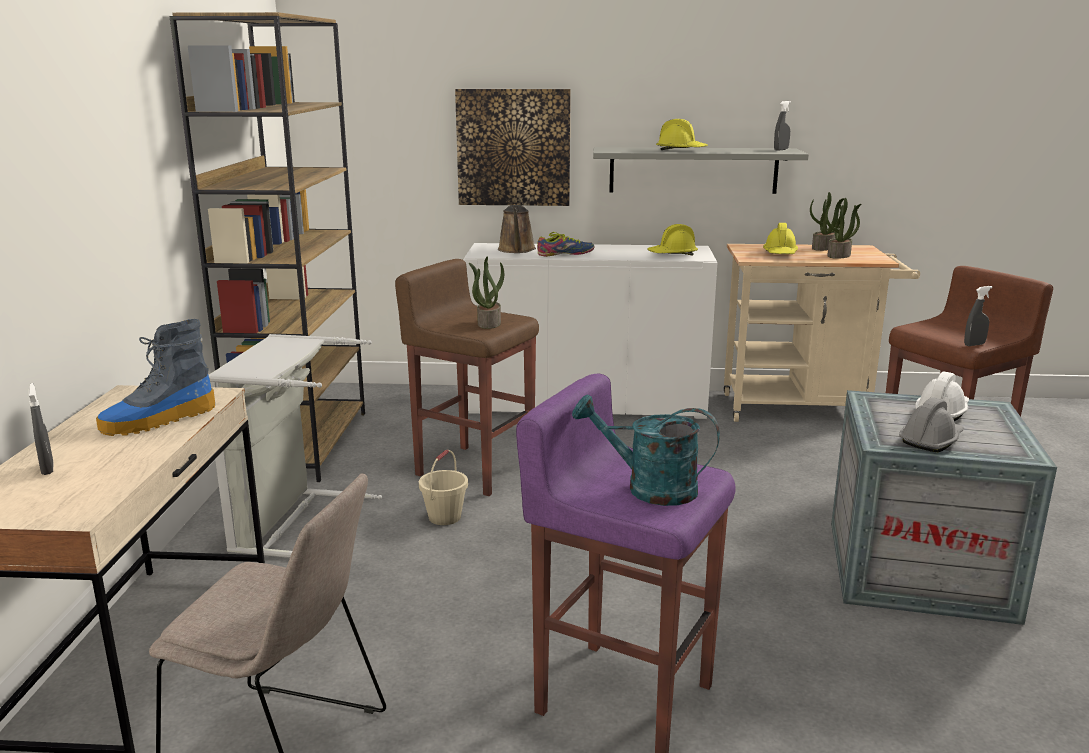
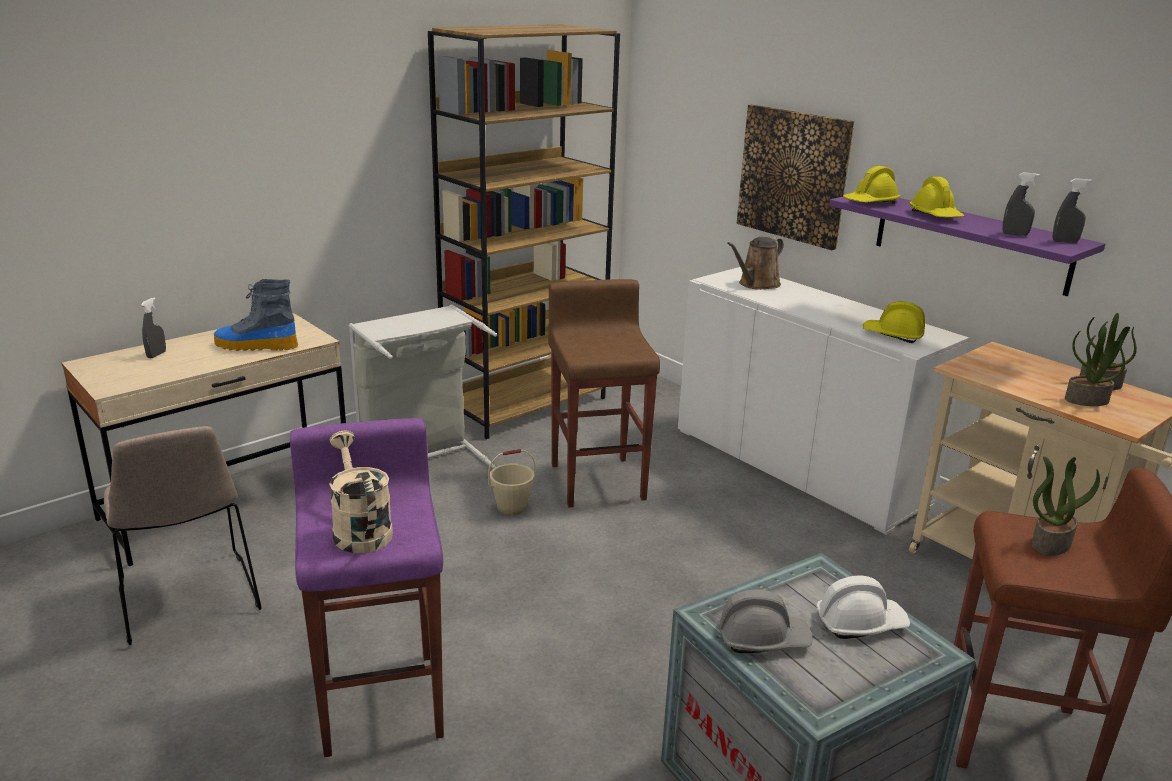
camera: 45 degrees right, 5 degrees up
potted plant [469,256,504,329] -> potted plant moved to [1032,456,1100,556]
shoe [537,232,595,257] -> none
turquoise watering can [572,394,720,506] -> beige watering can [329,431,393,553]
grey shelf [593,147,809,194] -> purple shelf [829,197,1105,296]
yellow hard hat [763,223,798,254] -> yellow hard hat moved to [843,166,901,204]
grey spray bottle [964,286,993,346] -> grey spray bottle moved to [1002,172,1040,236]

